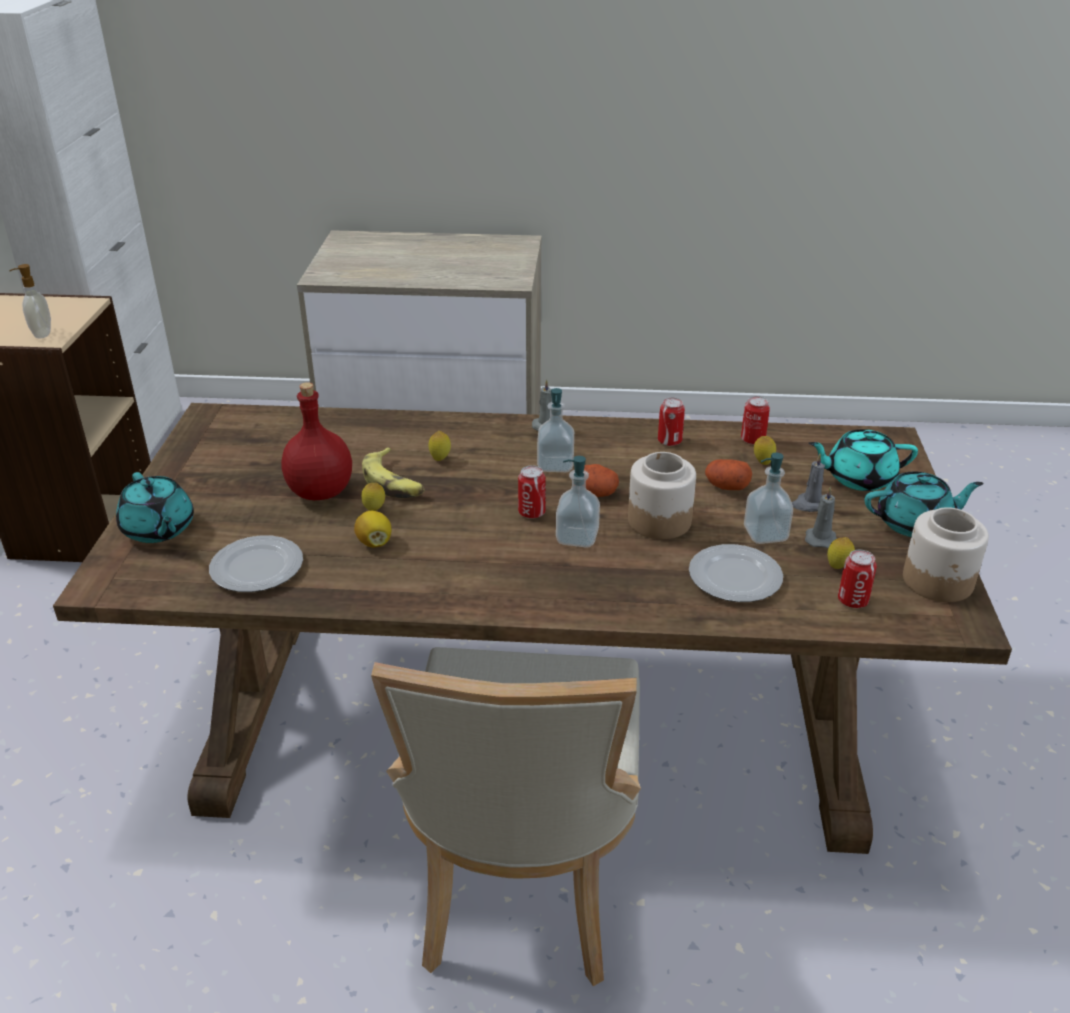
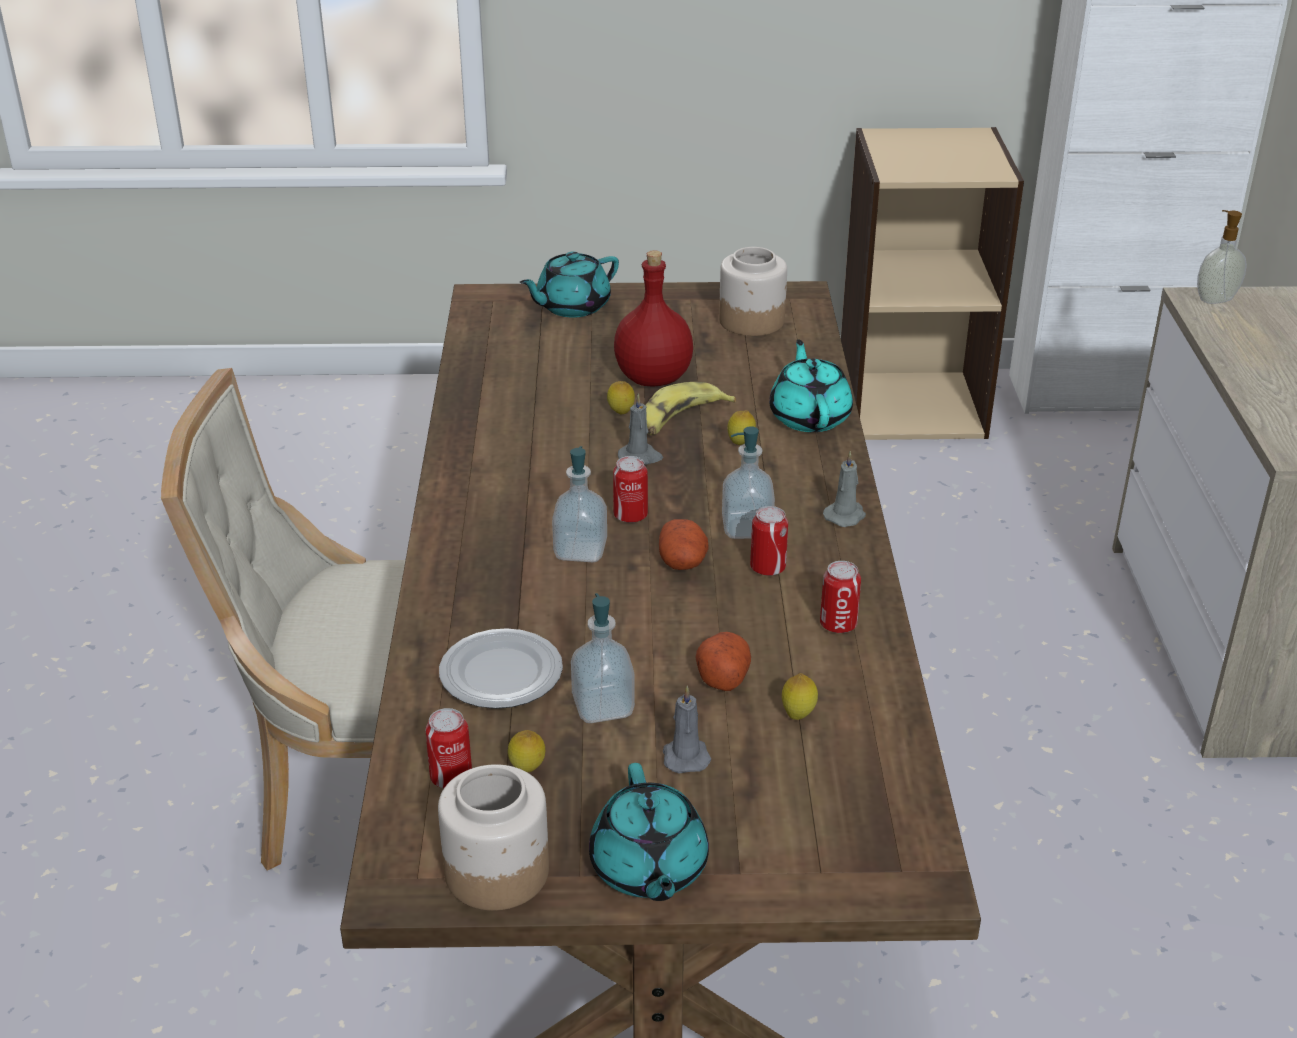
camera: 85 degrees right, 0 degrees up
soap dispenser [9,264,51,338] -> soap dispenser moved to [1197,210,1247,304]
plate [209,535,303,592] -> none
lemon [354,511,391,547] -> none
jar [628,452,696,539] -> jar moved to [719,247,787,336]
can [741,396,770,445] -> can moved to [750,506,788,576]
grey candle [805,486,837,548] -> grey candle moved to [618,393,663,465]
turquoise teapot [809,429,918,491] -> turquoise teapot moved to [769,340,853,432]

